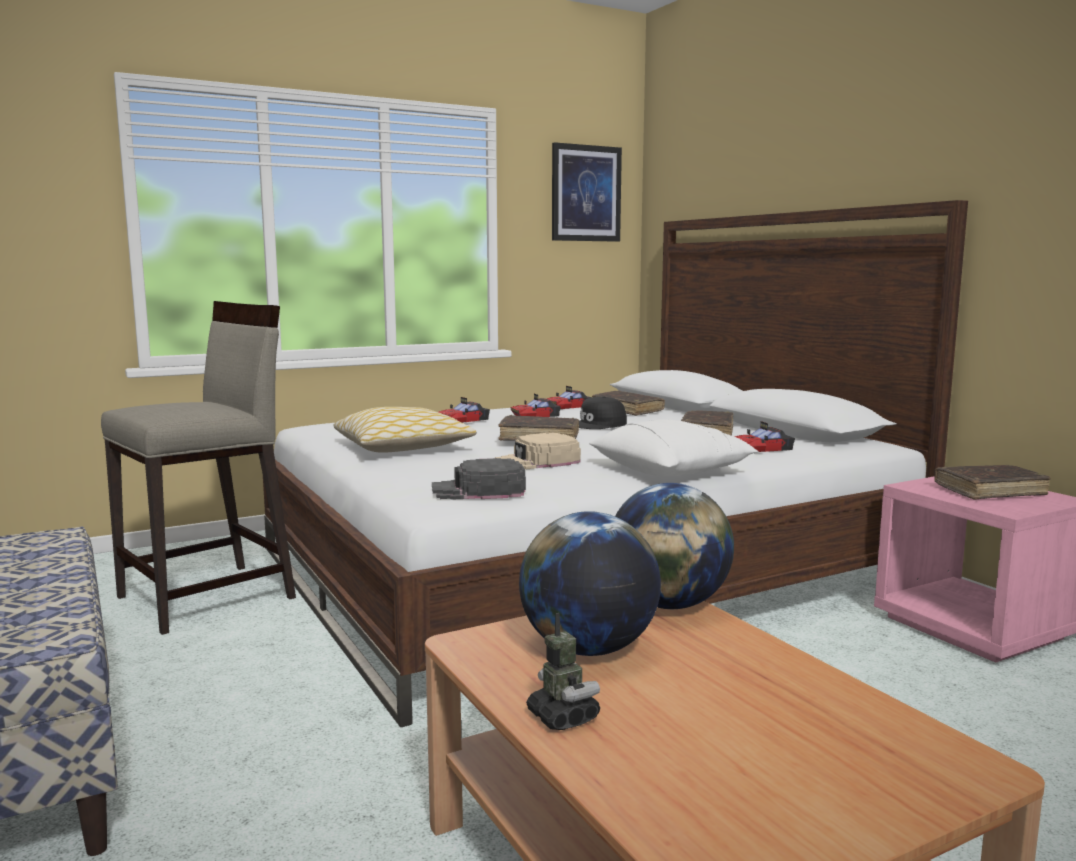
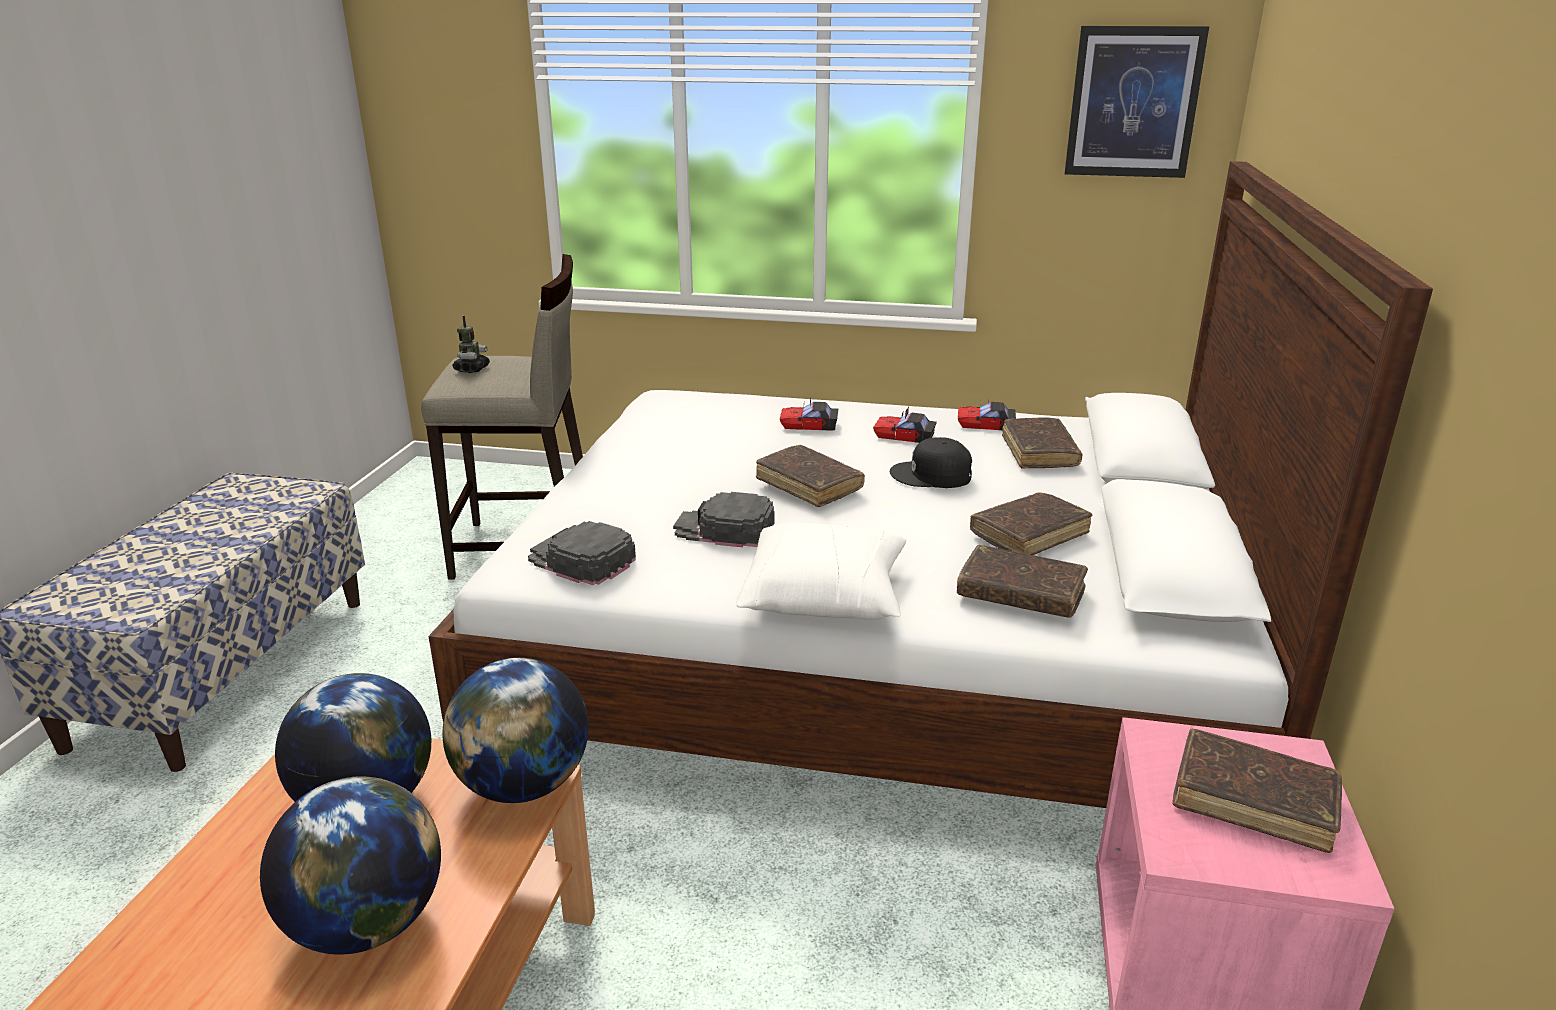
camera: 40 degrees right, 15 degrees up
pillow [334,407,477,453] -> none
beige cap [495,433,581,469] -> black cap [673,492,775,547]
toy robot [526,613,600,730] -> toy robot moved to [453,316,490,373]
toy car [735,421,795,452] -> brown book [957,545,1088,618]
none -> globe [260,776,441,954]

